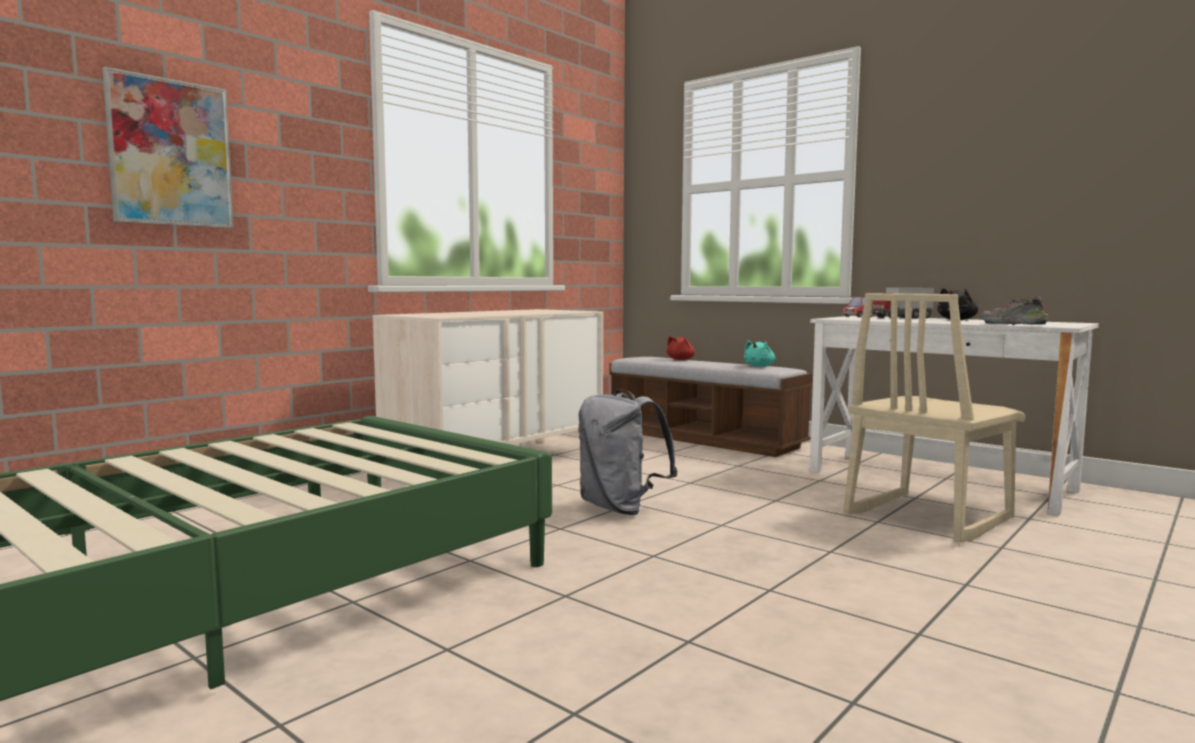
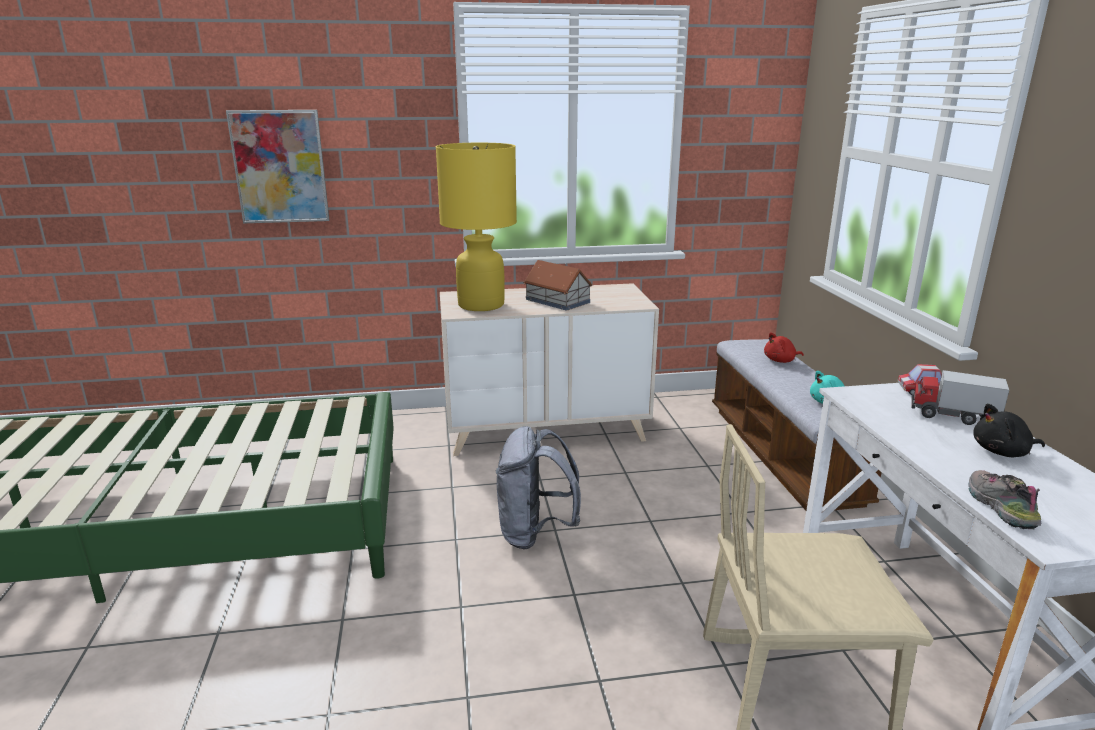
camera: 40 degrees right, 15 degrees up
none -> yellow table lamp [436,143,517,311]
none -> toy house [524,260,593,311]

